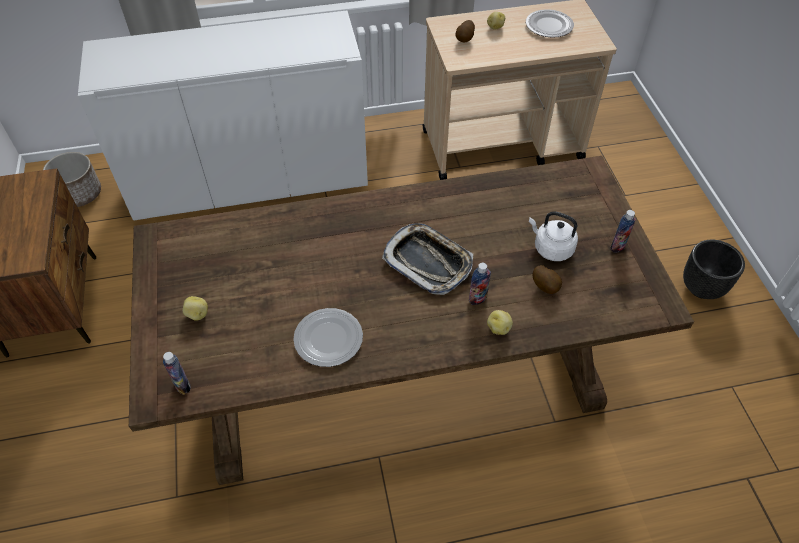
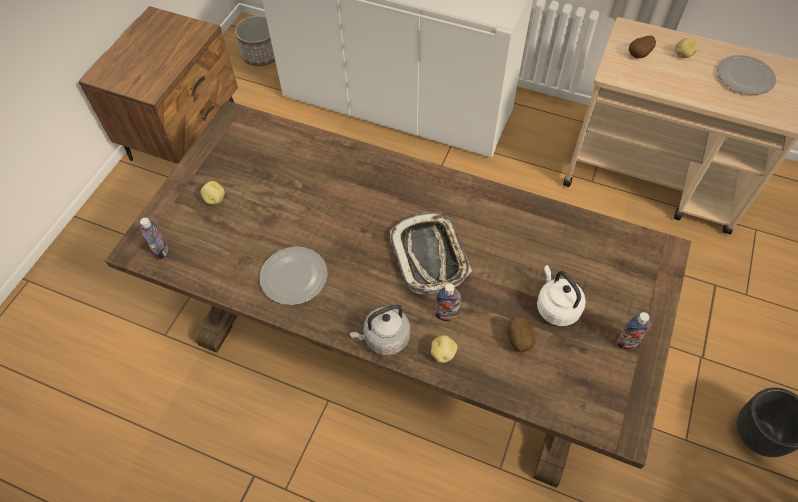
camera: 35 degrees right, 5 degrees up
none -> grey kettle [349,304,410,355]

